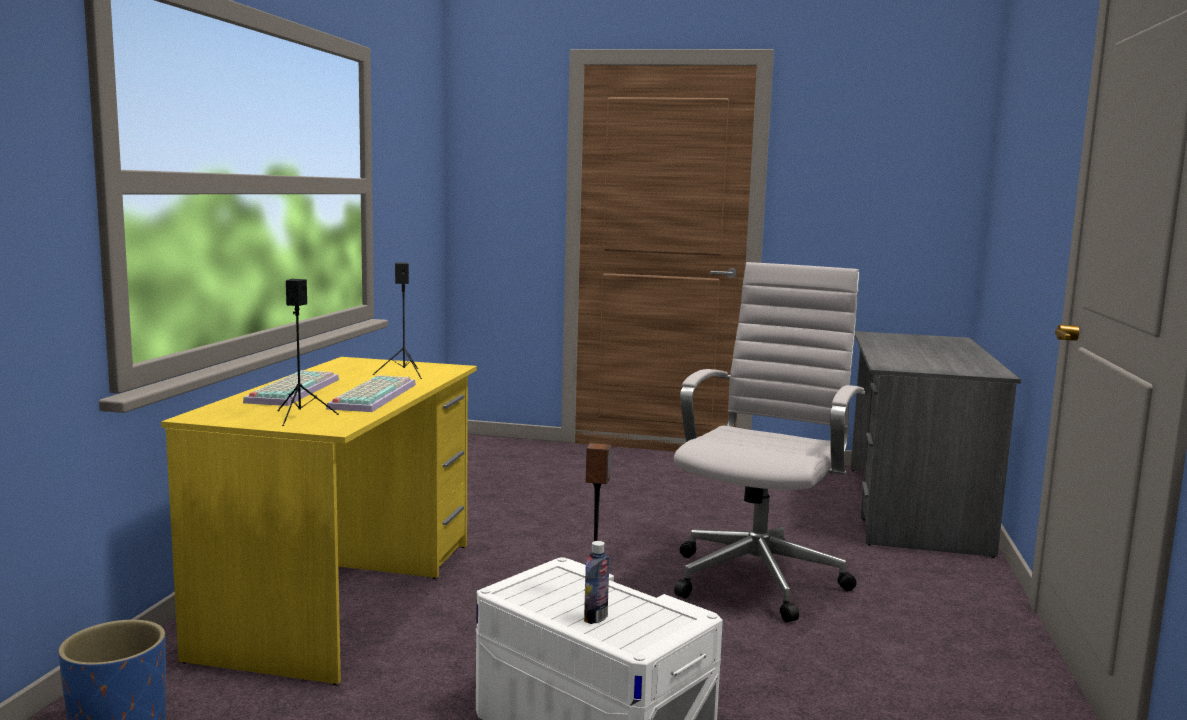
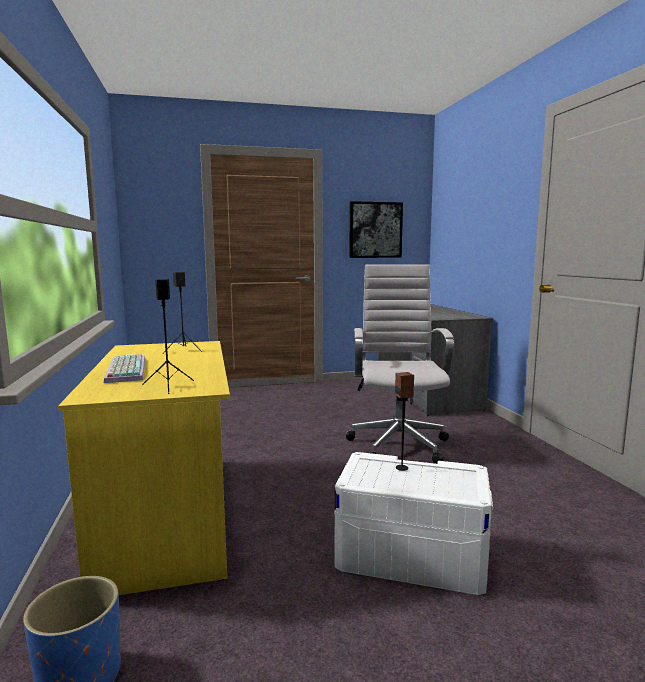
camera: 25 degrees left, 0 degrees up
keyboard [326,375,416,412] -> none
bottle [584,541,609,624] -> none
none -> picture [349,201,403,258]

